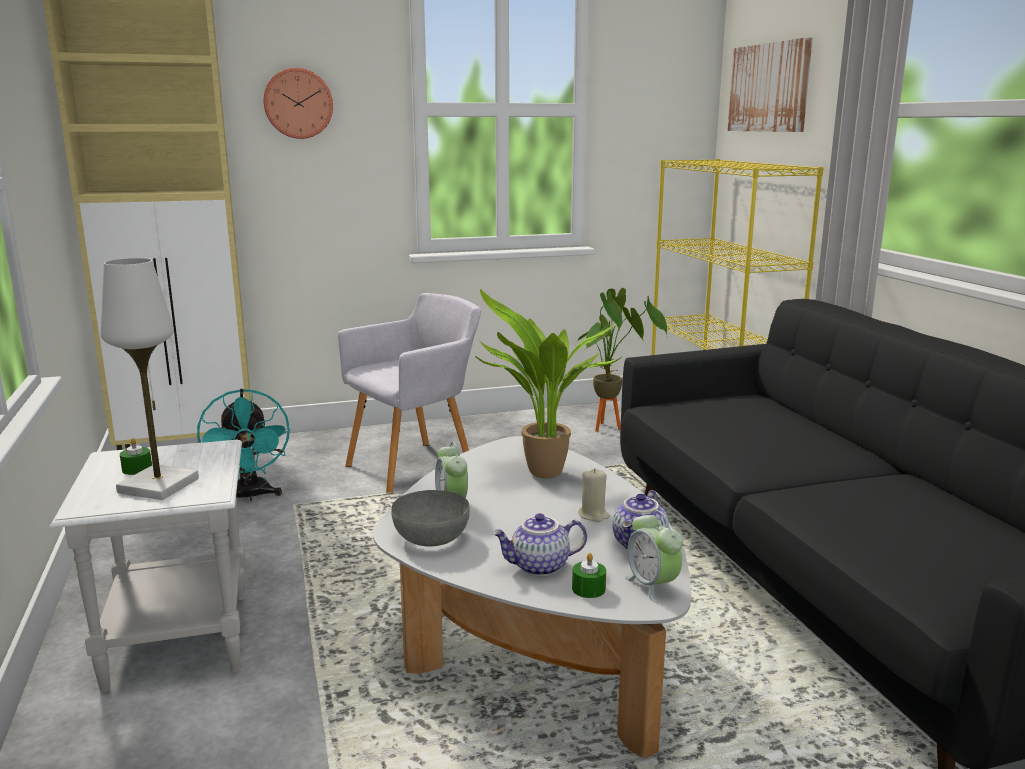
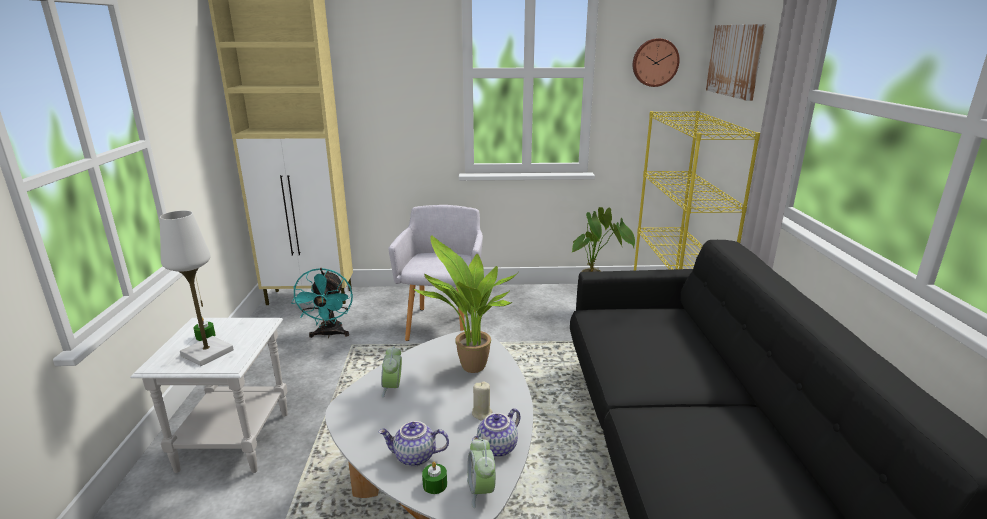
camera: 15 degrees right, 5 degrees up
wall clock [264,68,333,139] -> wall clock moved to [633,38,680,87]
grey armchair [338,293,481,493] -> grey armchair turned 60 degrees counterclockwise [388,205,483,341]
grey bowl [391,490,470,546] -> none

